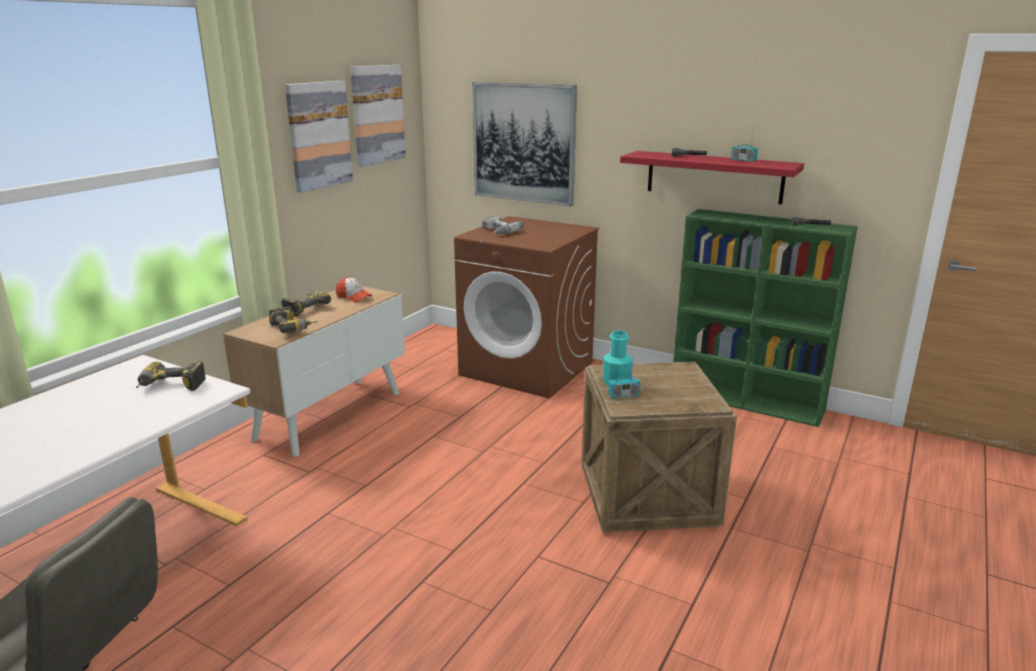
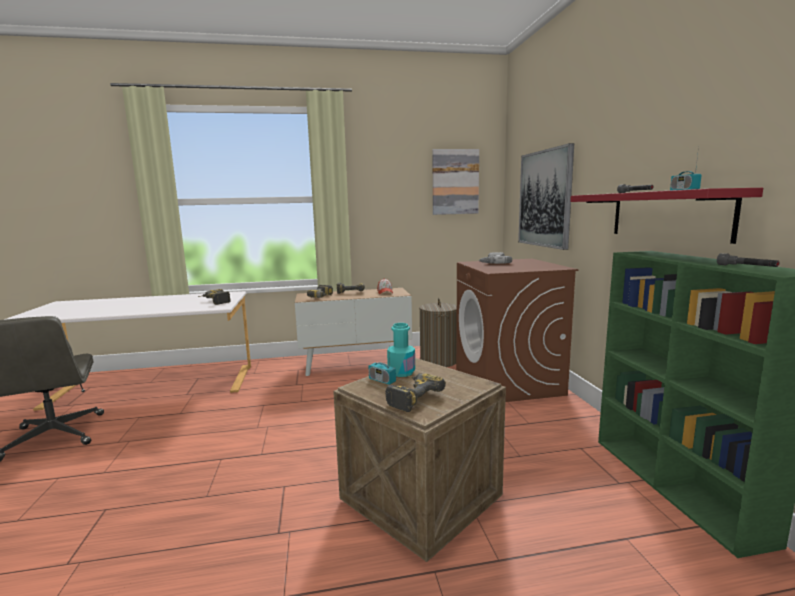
camera: 50 degrees right, 10 degrees down
picture [285,81,353,193] -> none
none -> power drill [385,373,446,412]
none -> laundry basket [419,298,457,367]

